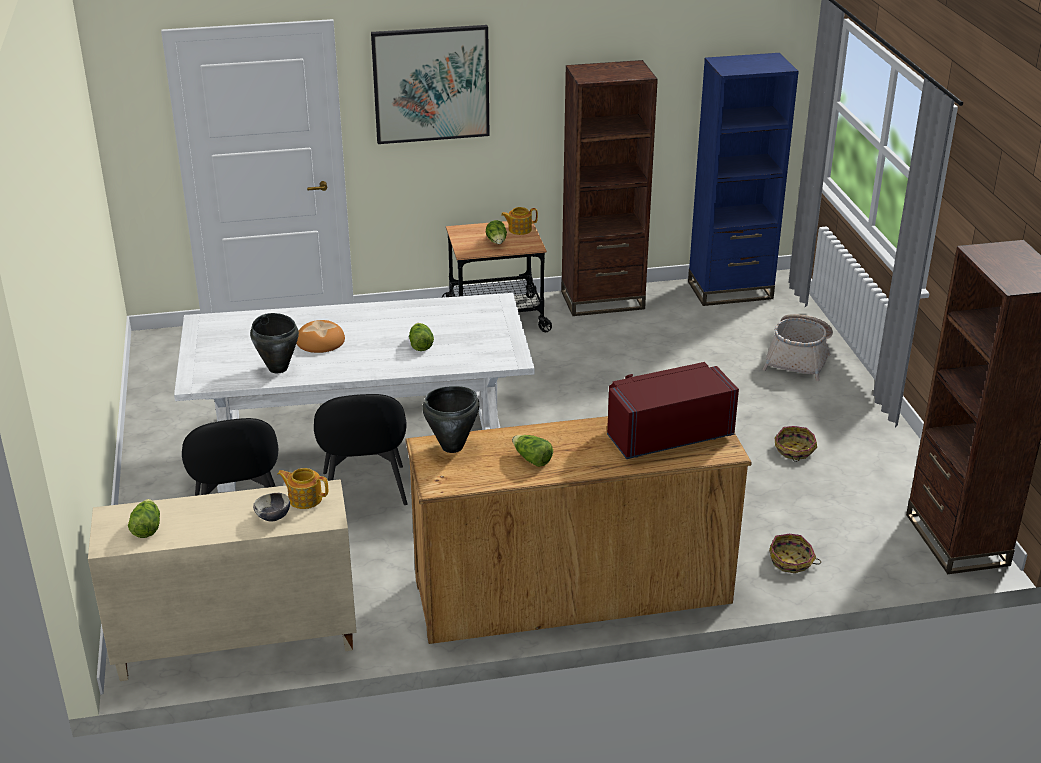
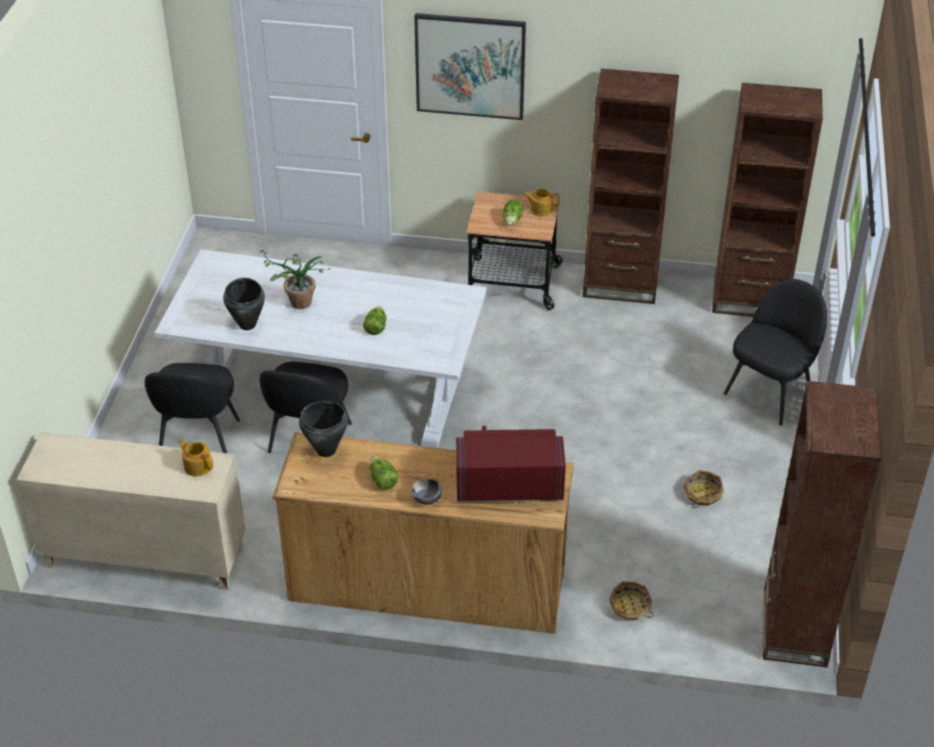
camera: 20 degrees right, 10 degrees up
lettuce [128,499,160,538] -> none
bowl [253,493,290,521] -> bowl moved to [411,479,442,505]
bread [296,320,345,353] -> potted plant [259,250,331,309]
blue bookcase [688,53,799,306] -> brown bookcase [712,83,823,317]
basket [763,314,833,381] -> black chair [724,279,827,426]

